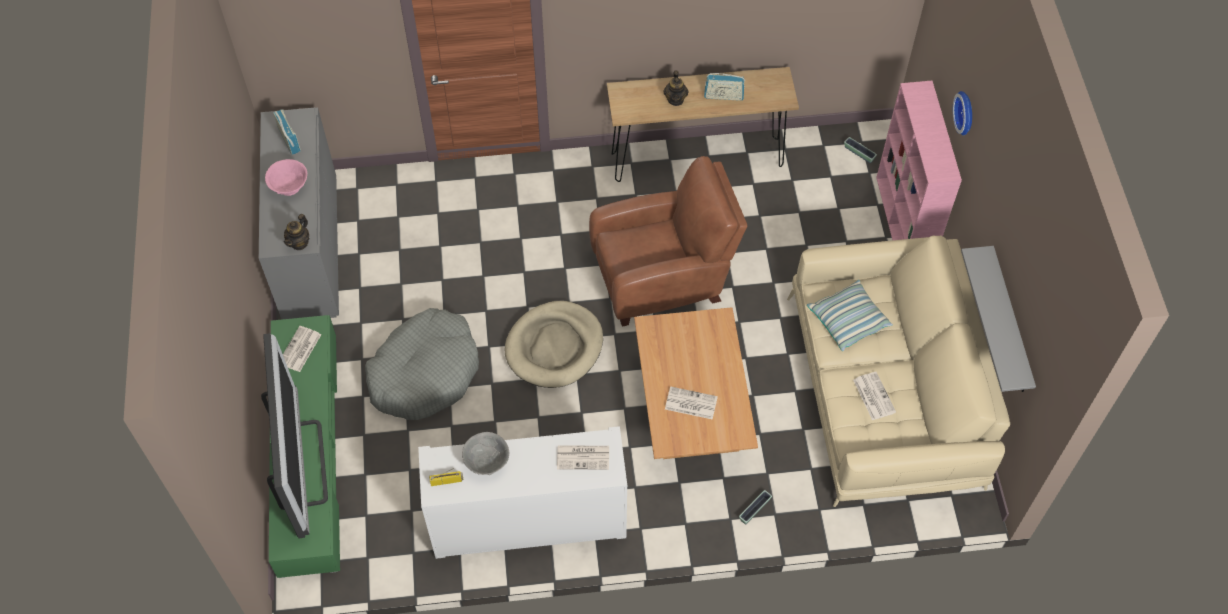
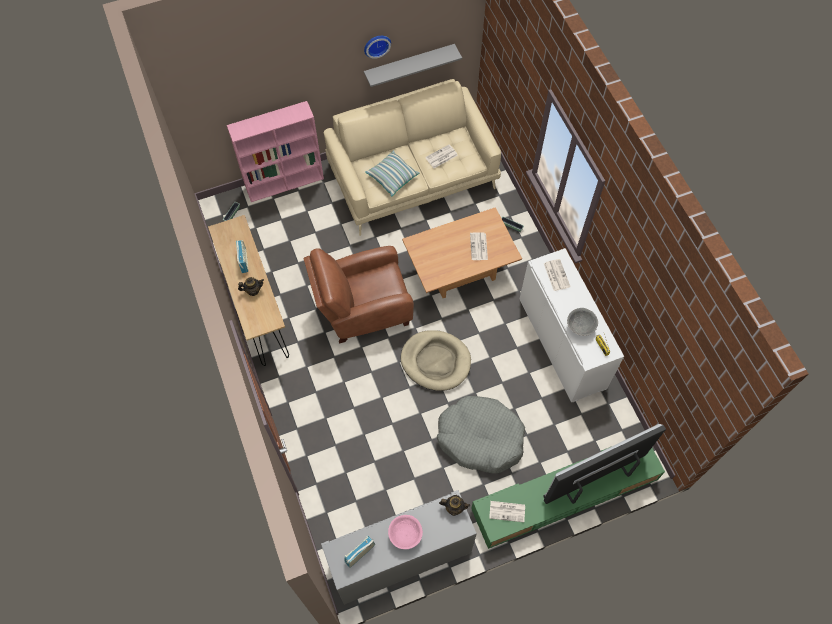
camera: 105 degrees left, 5 degrees up
brown armchair [589,156,747,327] -> brown armchair turned 75 degrees counterclockwise [304,246,414,344]
wall clock [953,91,972,136] -> wall clock moved to [364,36,391,59]

